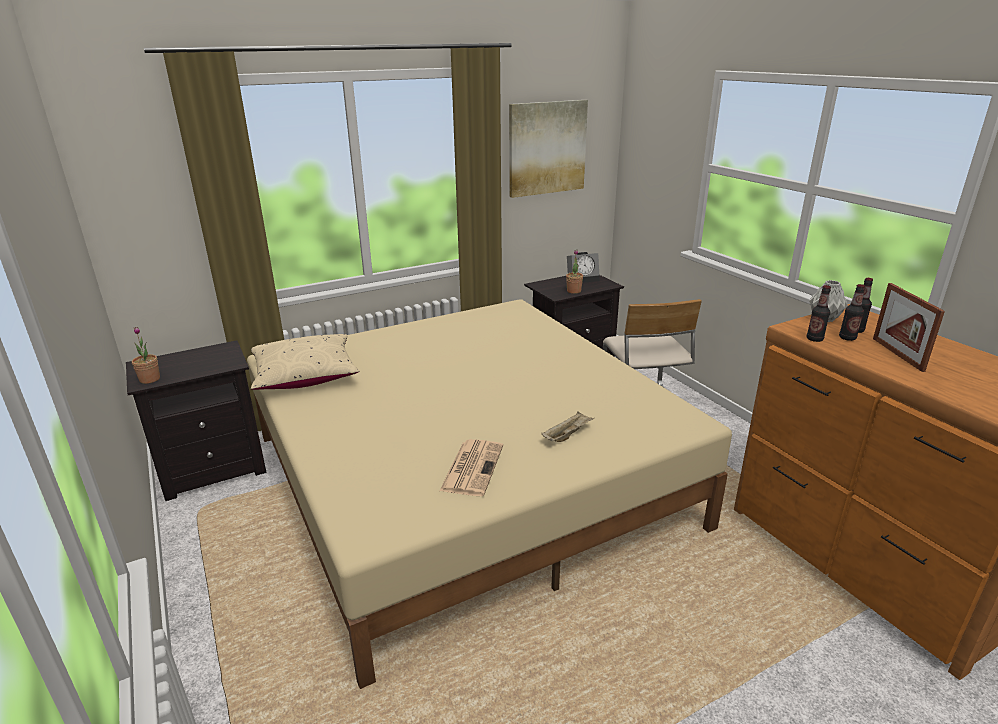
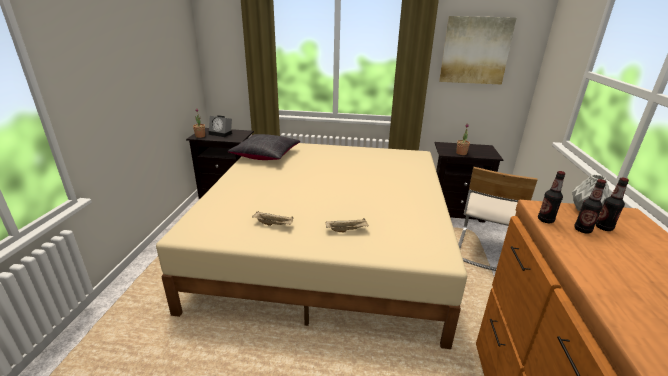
camera: 35 degrees right, 0 degrees up
beige pillow [251,334,359,390] -> black pillow [227,134,300,160]
newspaper [439,439,503,496] -> beige tray [252,212,294,226]
alarm clock [567,252,600,283] -> alarm clock moved to [209,115,232,137]
picture frame [873,283,945,372] -> none

